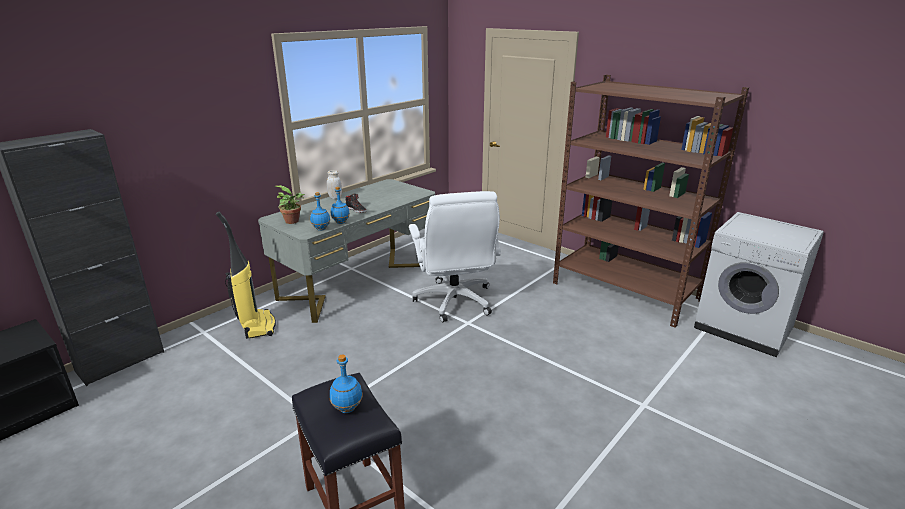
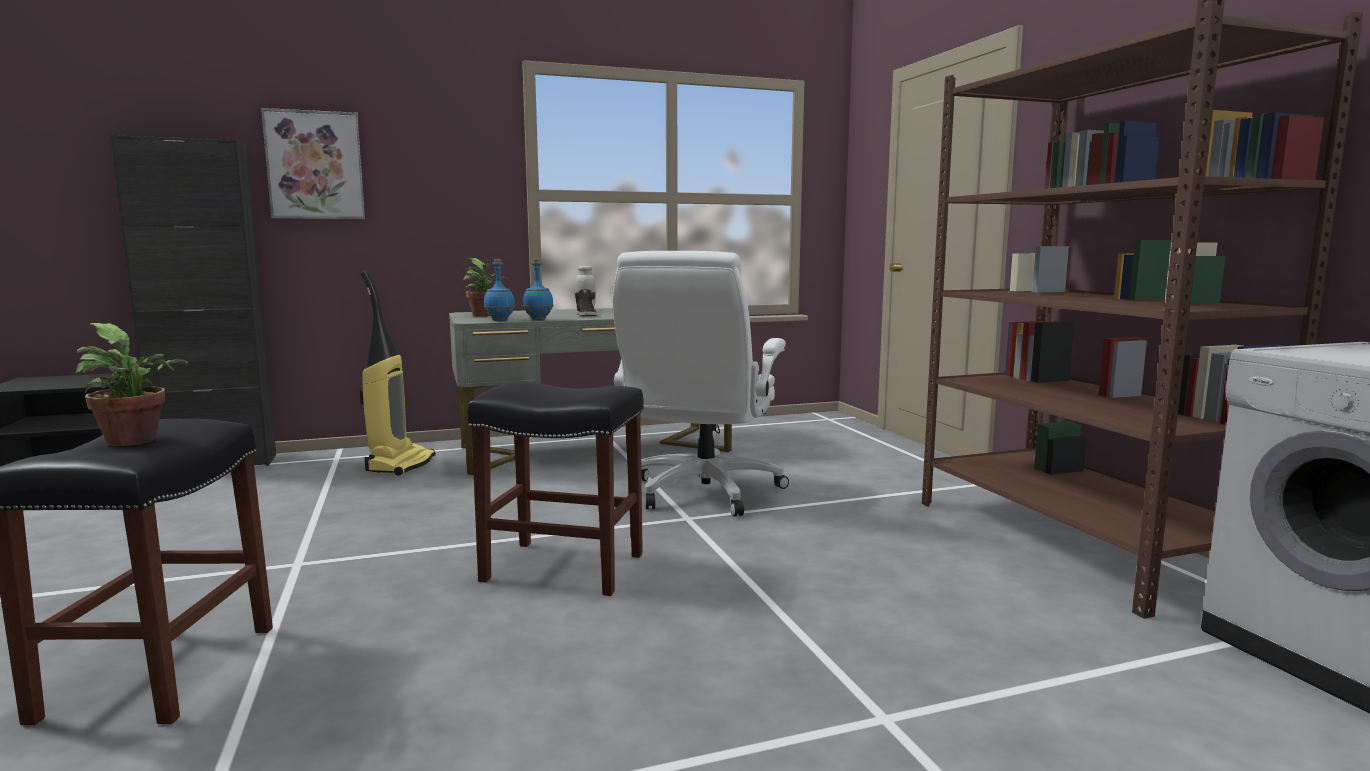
camera: 30 degrees right, 15 degrees down
blue bottle [330,354,363,413] -> potted plant [75,323,188,446]
none -> picture [261,108,365,219]
none -> black stool [467,382,644,596]

